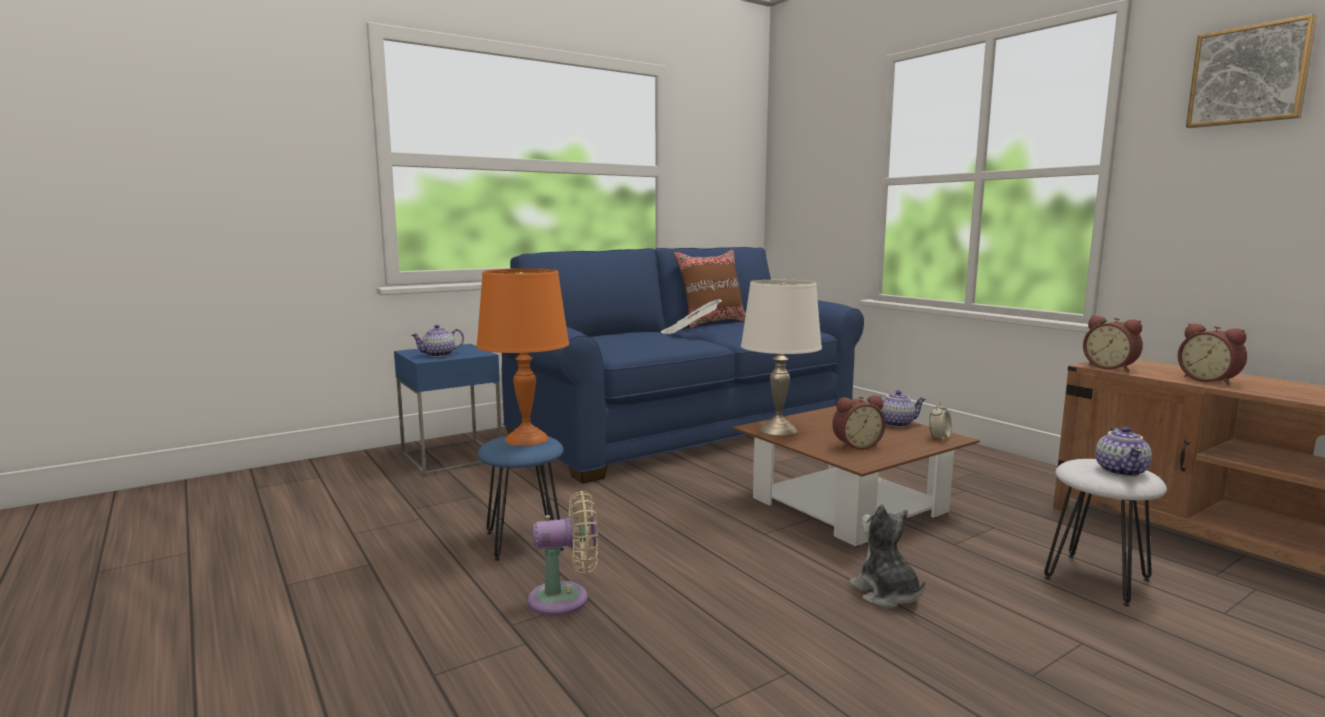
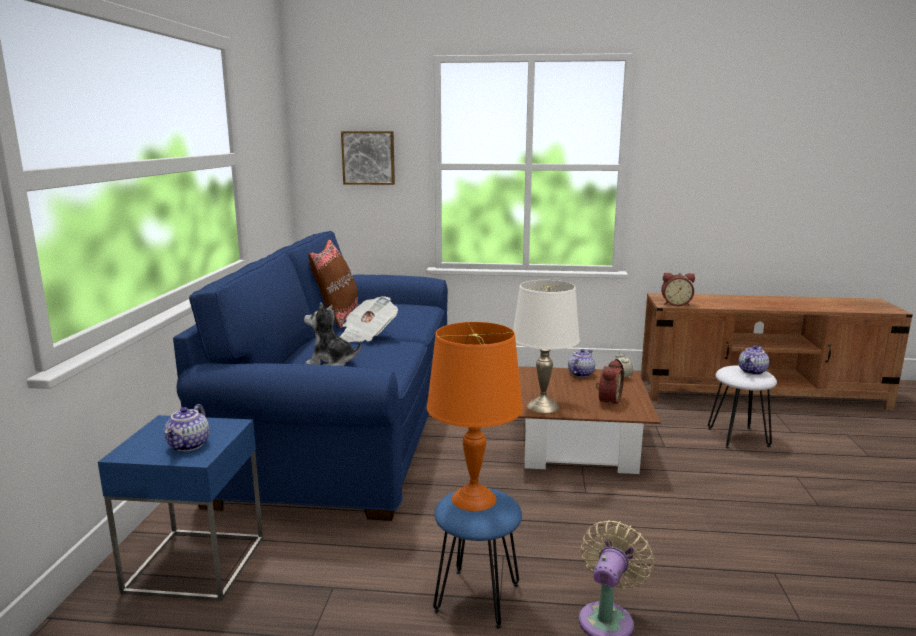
camera: 50 degrees left, 5 degrees up
plush toy [849,504,925,608] -> plush toy moved to [304,302,361,366]
teapot [1095,426,1152,477] -> teapot turned 75 degrees clockwise [739,345,769,375]
alarm clock [1178,323,1247,385] -> none
picture [1186,14,1317,128] -> picture moved to [341,131,395,185]

